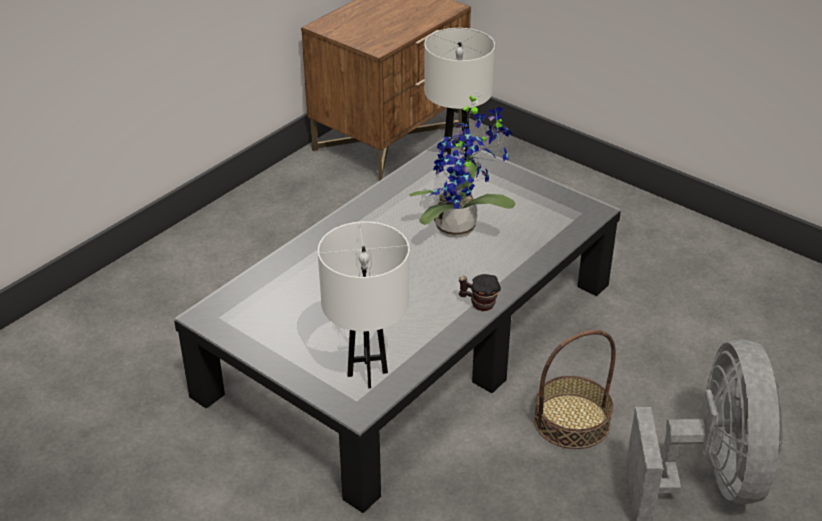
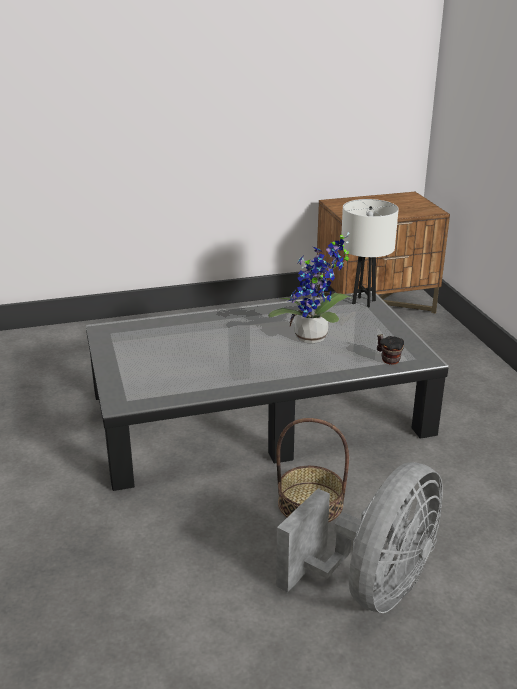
camera: 35 degrees right, 10 degrees down
white table lamp [318,221,410,388] -> none
mug [459,274,501,311] -> mug moved to [377,334,404,365]

